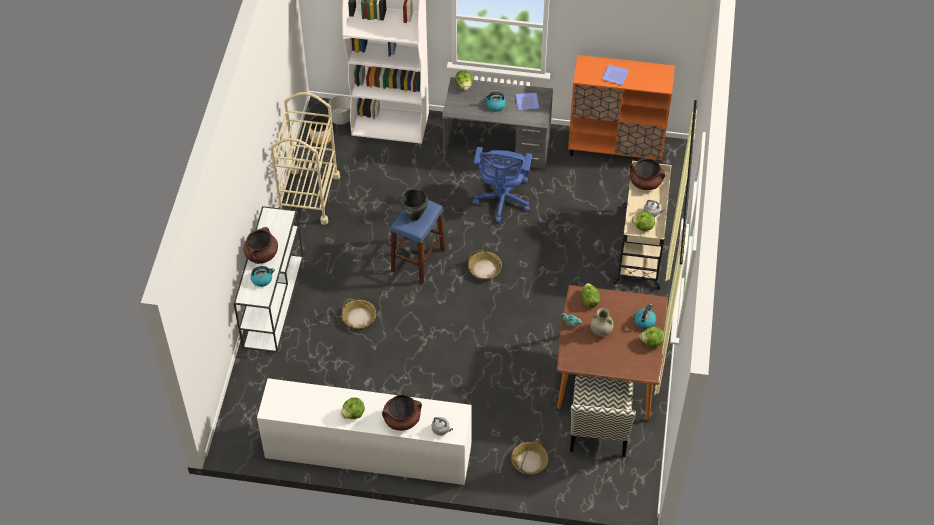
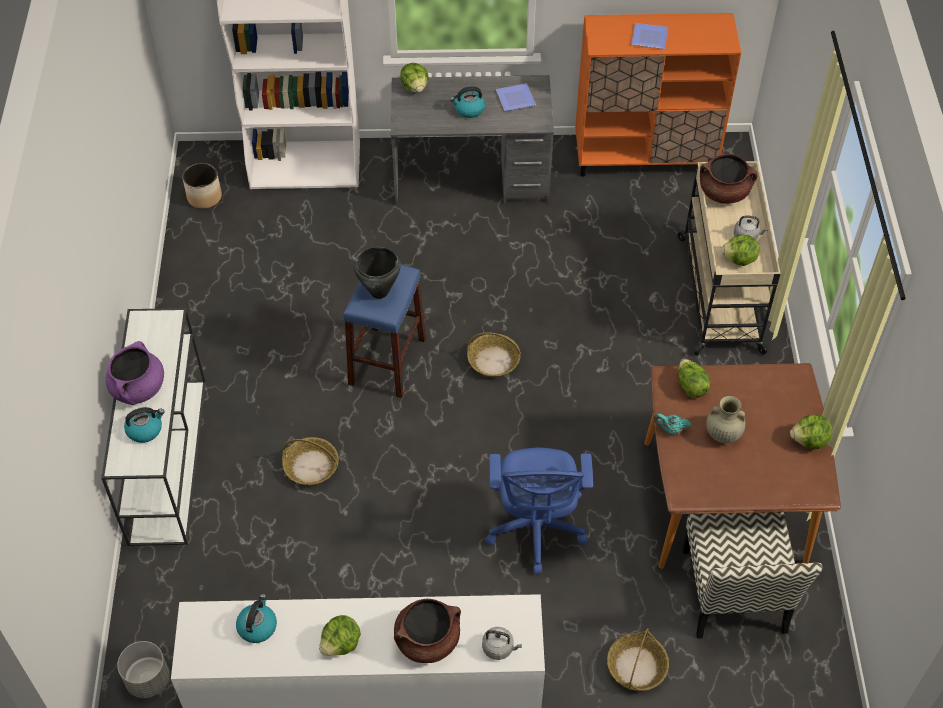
camera: 10 degrees left, 0 degrees up
brown cooking pot [243,227,278,264] -> purple cooking pot [105,341,164,405]
beige cart [271,92,340,225] -> none
grey planter [329,95,351,125] -> grey planter moved to [117,641,170,698]
blue office chair [472,147,532,223] -> blue office chair moved to [486,448,593,574]
kettle [634,304,656,329] -> kettle moved to [236,594,277,643]

